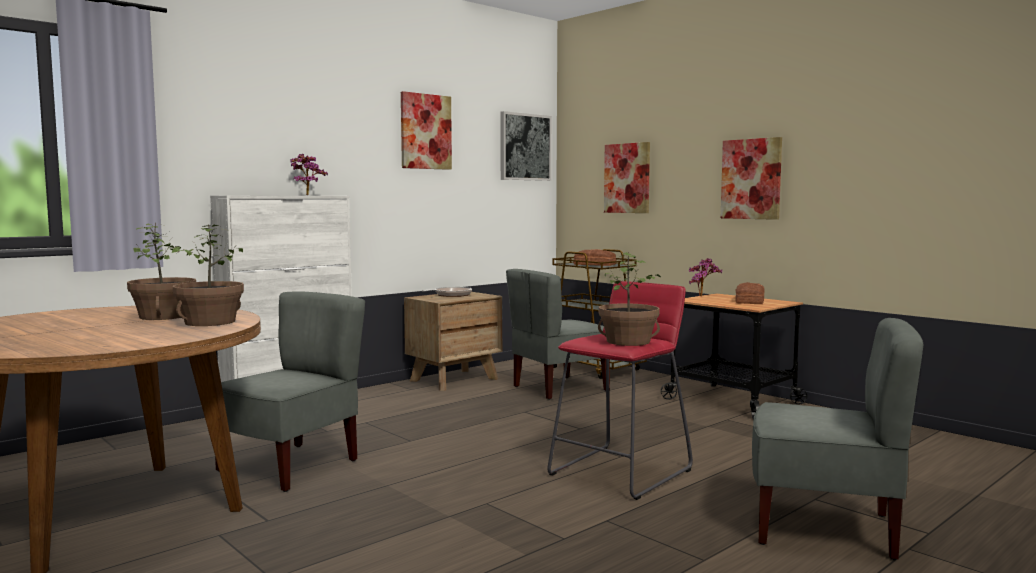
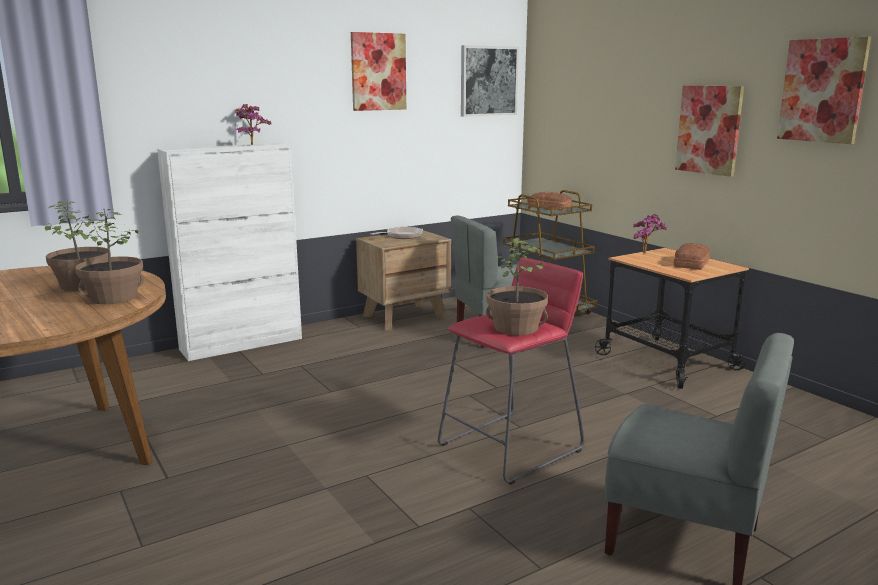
camera: 10 degrees right, 10 degrees up
grey chair [215,291,365,492] -> none
picture [604,142,650,213] -> picture moved to [777,37,871,144]

